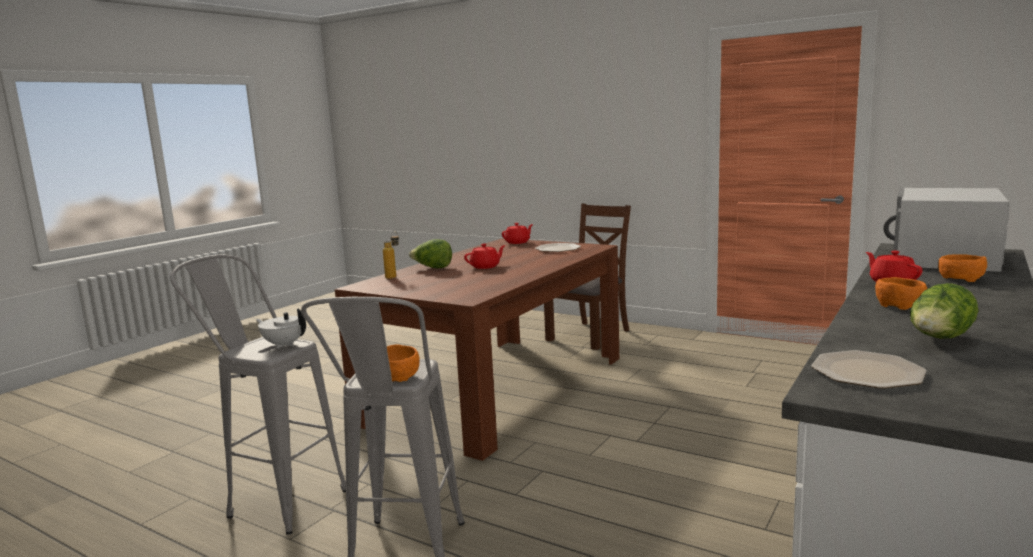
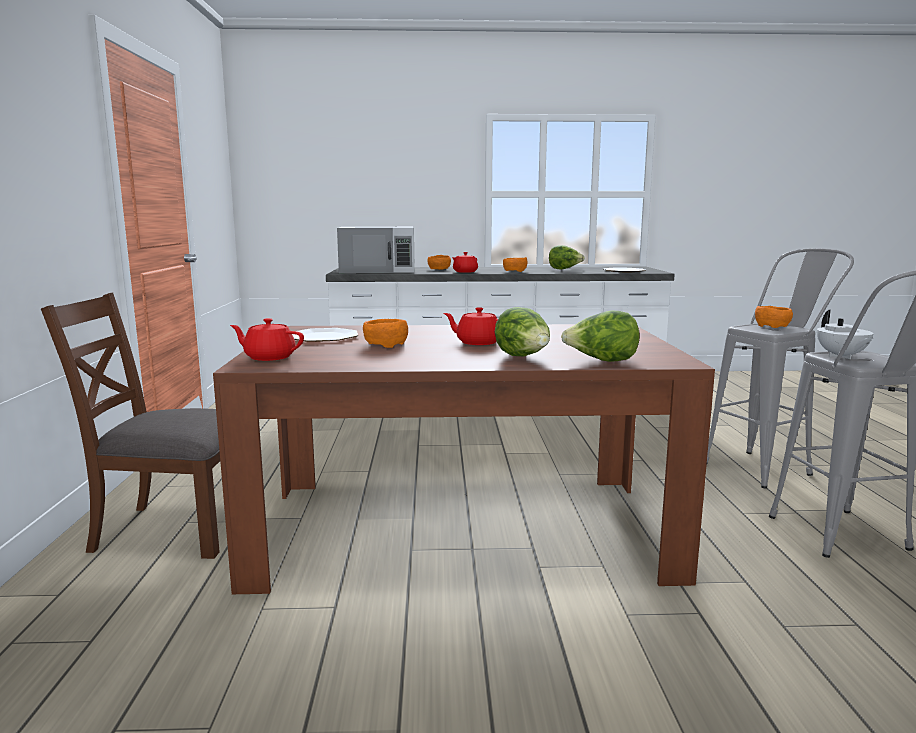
camera: 125 degrees left, 0 degrees up
bottle [383,232,399,279] -> lettuce [561,310,640,362]
none -> orange bowl [363,319,408,348]

